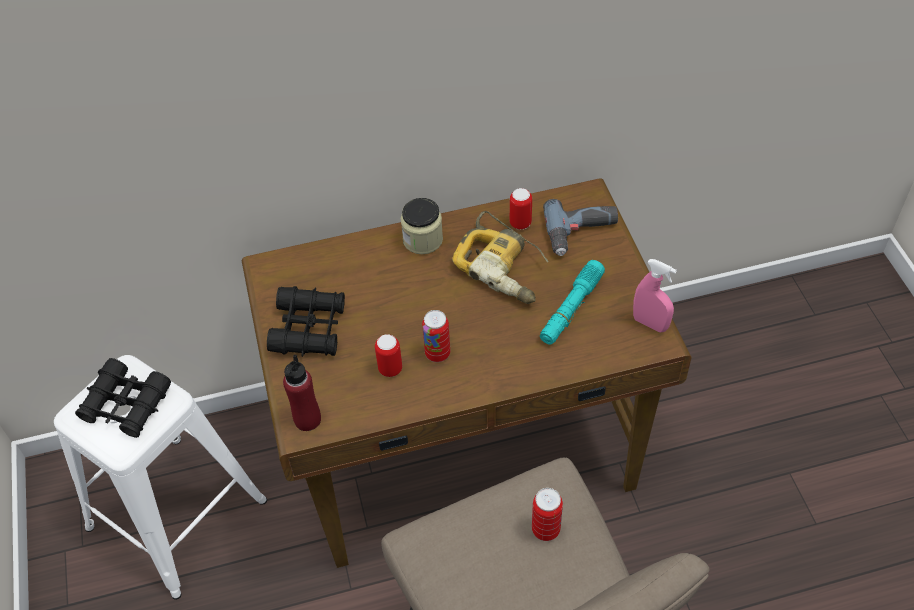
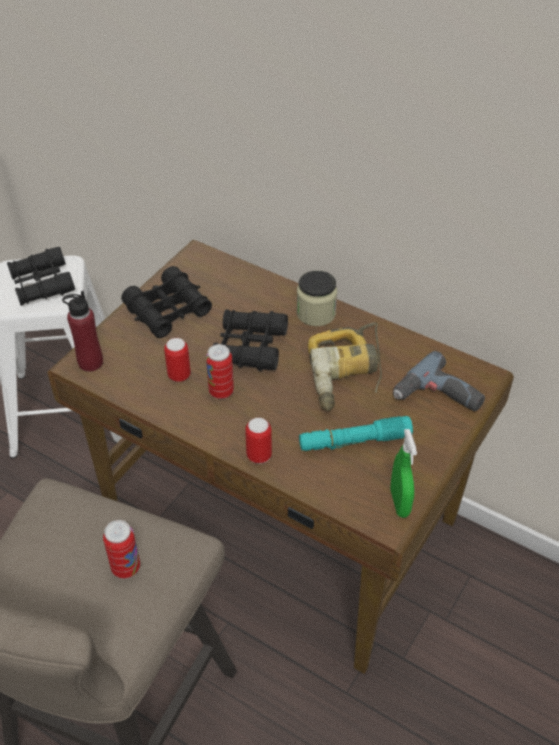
camera: 45 degrees right, 5 degrees down
can [510,188,532,230] -> can moved to [245,418,272,464]
pink spray bottle [633,259,677,332] -> green spray bottle [390,429,417,518]
none -> black binoculars [213,309,288,371]

